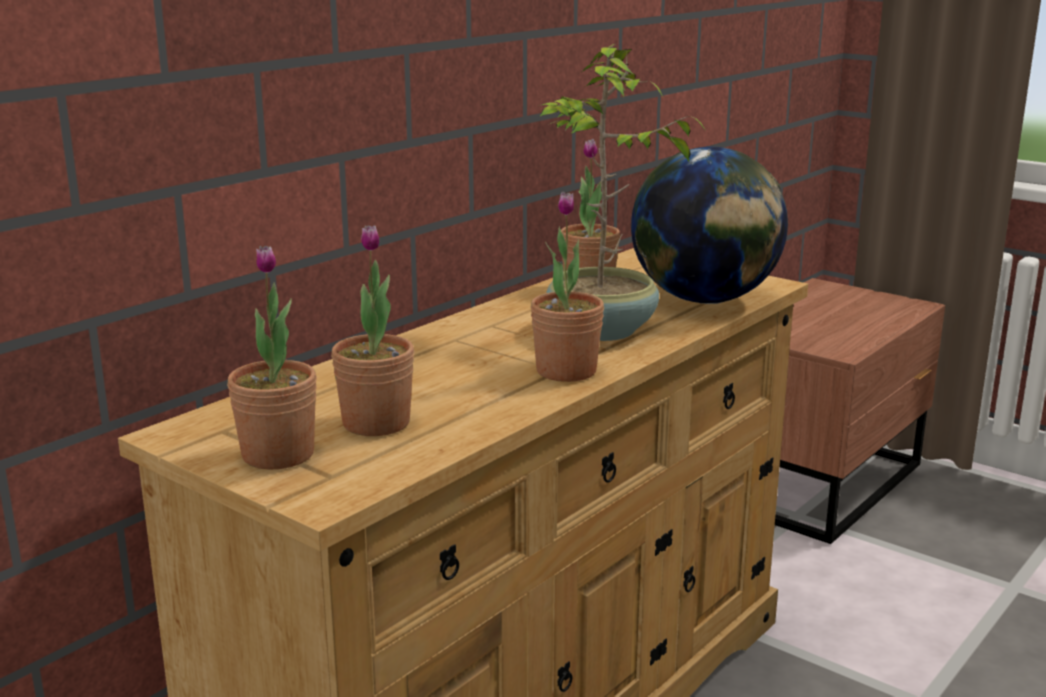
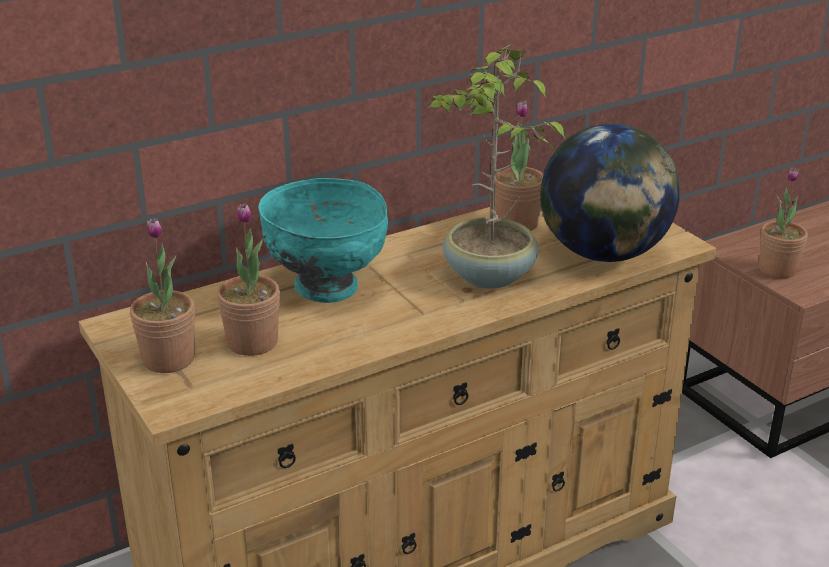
camera: 20 degrees right, 10 degrees up
potted plant [530,191,604,382] -> potted plant moved to [759,167,807,278]
none -> turquoise bowl [258,178,388,303]

